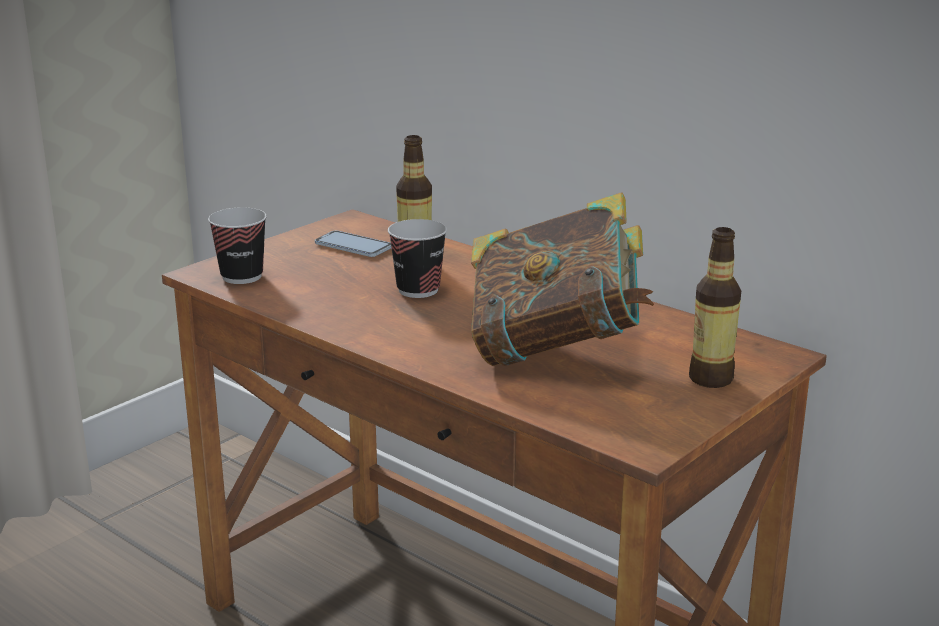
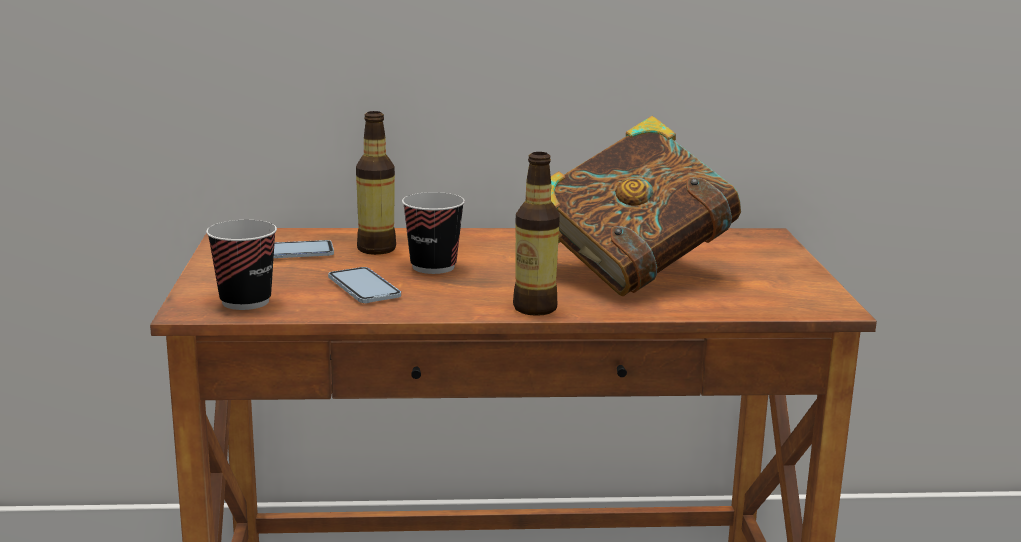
camera: 45 degrees left, 5 degrees down
bottle [689,227,741,388] -> bottle moved to [513,152,560,316]
none -> phone [328,267,401,303]

